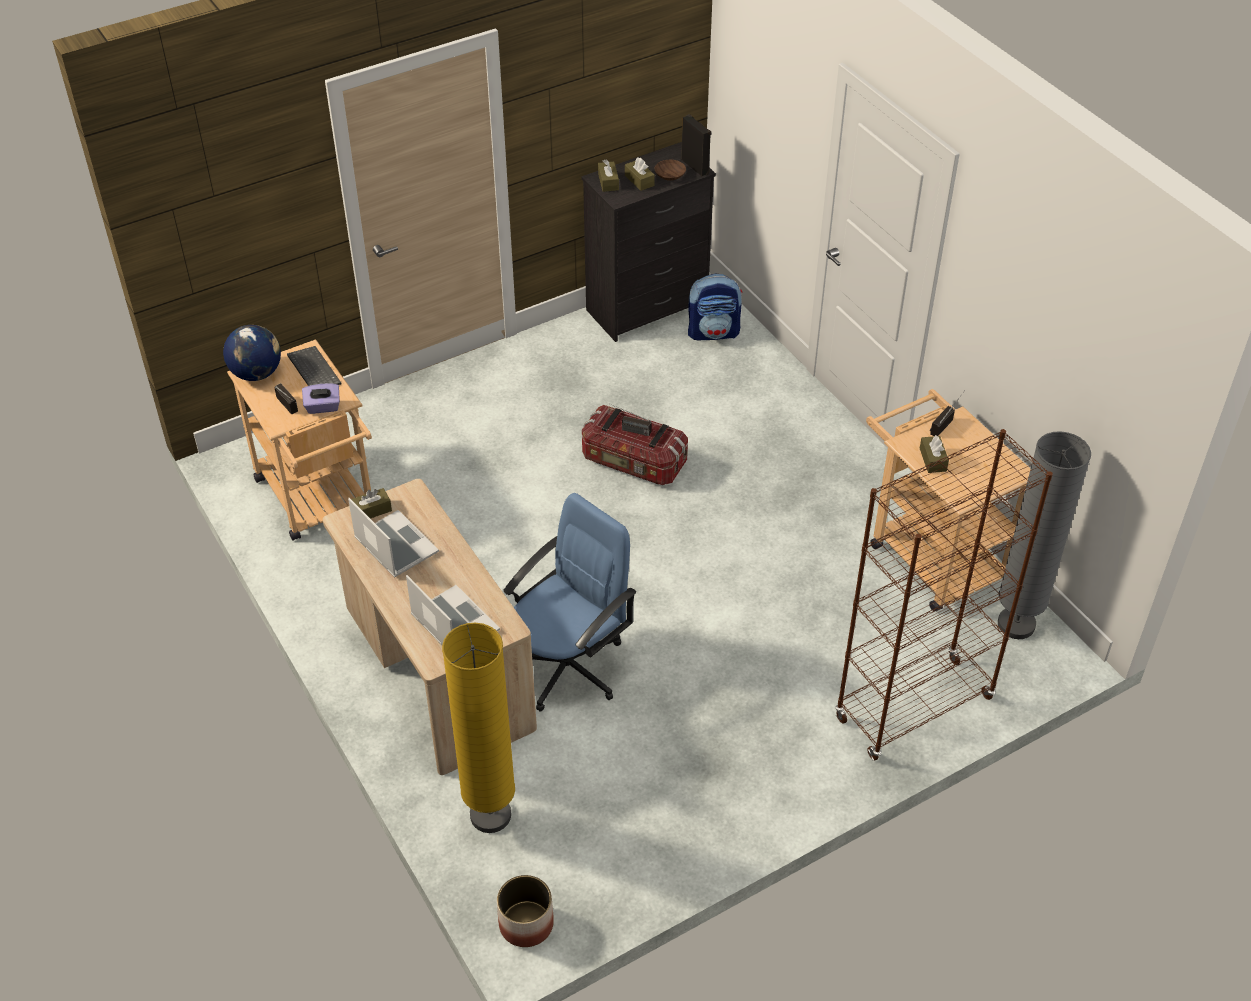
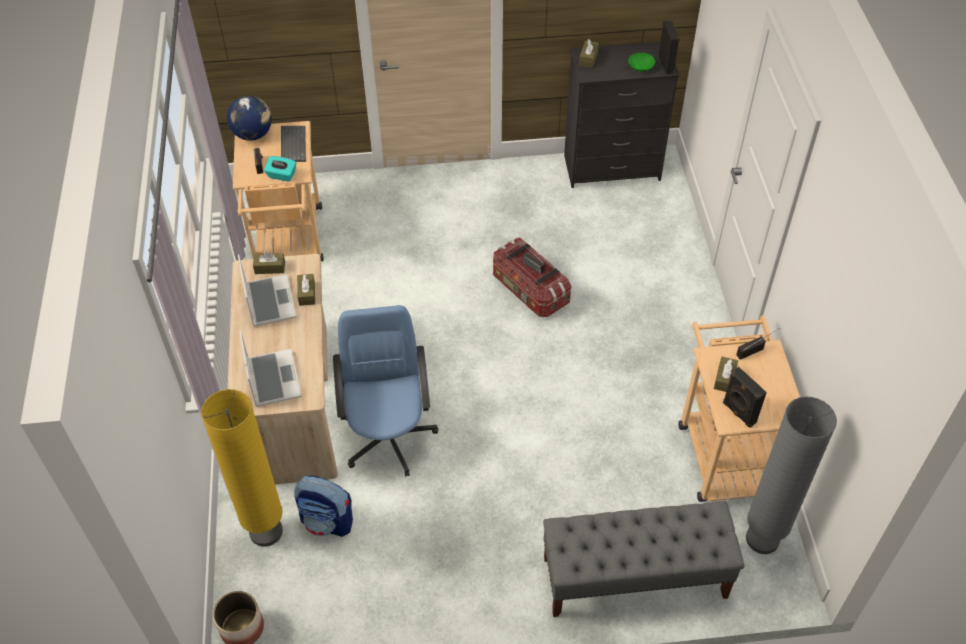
camera: 25 degrees right, 5 degrees up
purple tissue box [302,383,340,414] -> turquoise tissue box [264,156,296,182]
blue office chair [503,493,636,711] -> blue office chair turned 75 degrees counterclockwise [333,305,438,476]
brown tissue box [625,157,655,191] -> brown tissue box moved to [297,274,315,306]
brown bowl [655,160,686,181] -> green bowl [628,53,655,72]
backpack [688,274,743,340] -> backpack moved to [294,475,353,537]
brown bookcase [836,429,1053,760] -> grey bench [543,501,745,617]
none -> black speaker [723,367,767,428]

